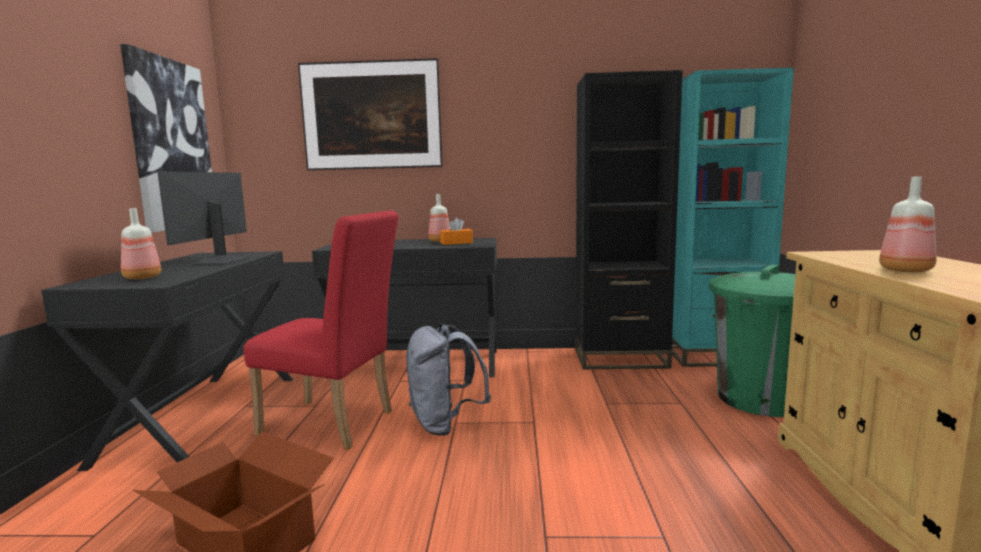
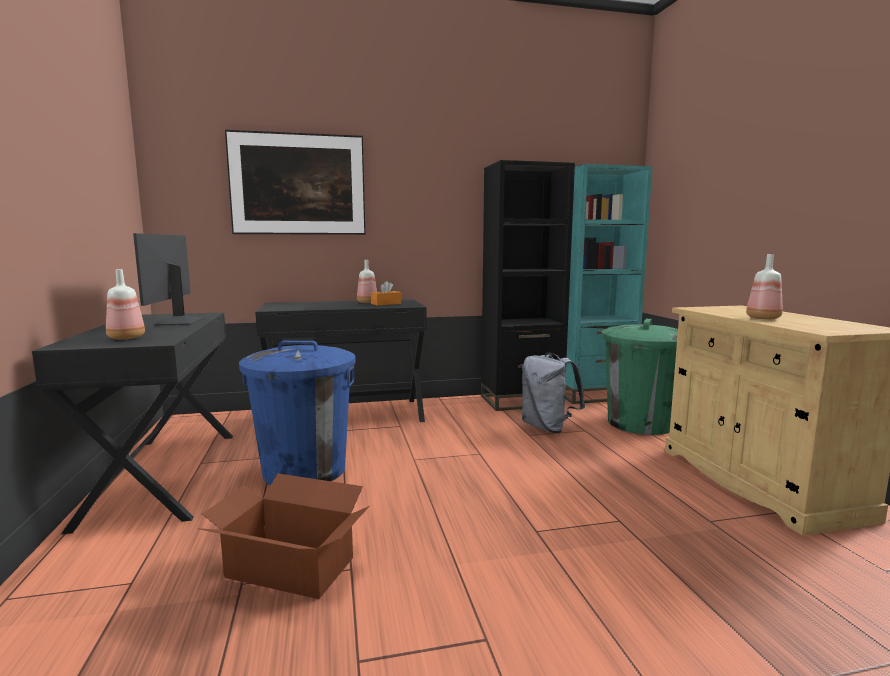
camera: 15 degrees left, 0 degrees up
picture [120,44,212,232] -> none
red chair [243,211,399,450] -> blue trash can [239,341,356,485]
grey backpack [406,323,491,436] -> grey backpack moved to [522,353,585,433]

